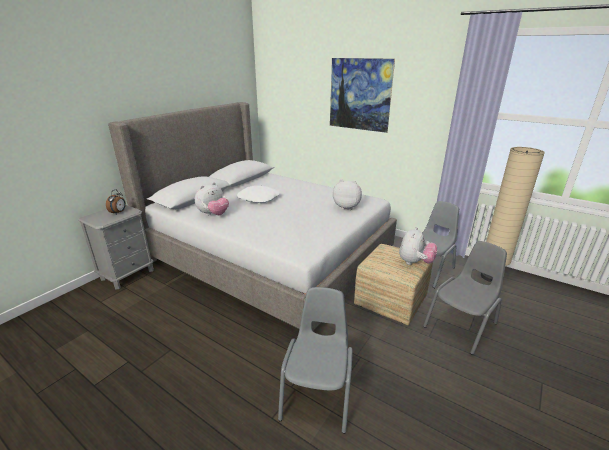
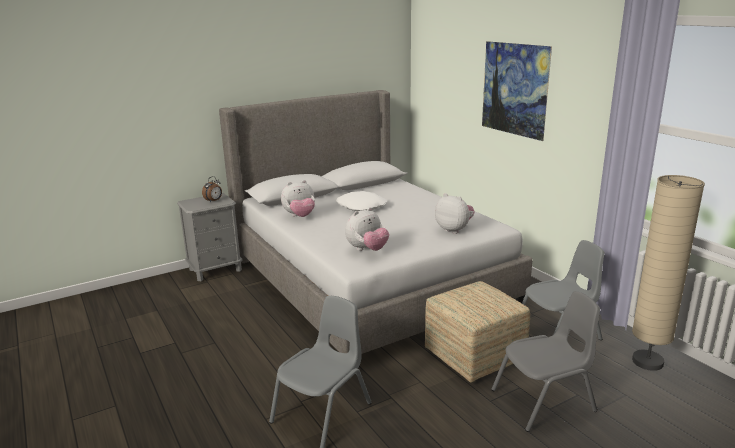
camera: 25 degrees right, 5 degrees down
plush toy [399,227,437,265] -> plush toy moved to [345,207,389,251]

